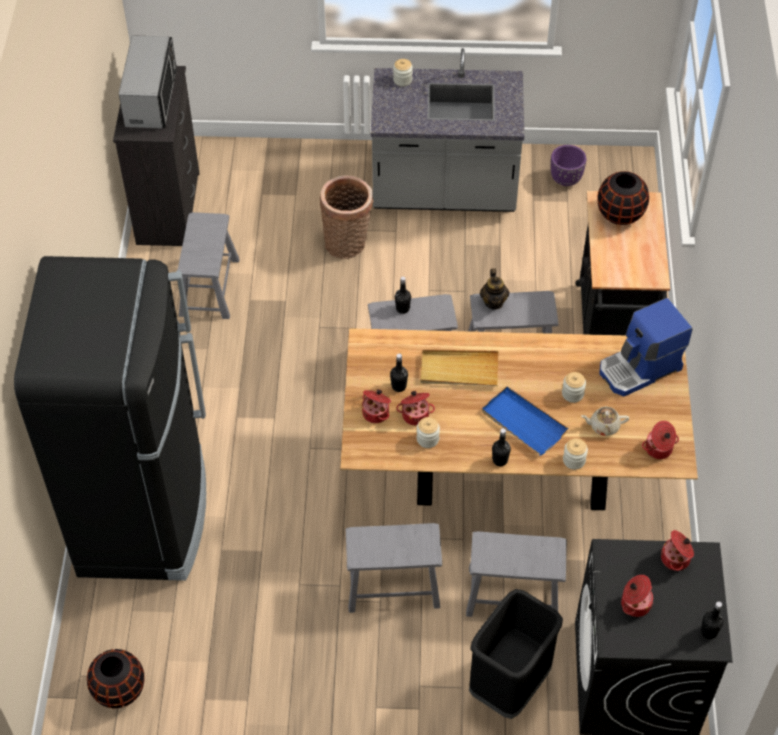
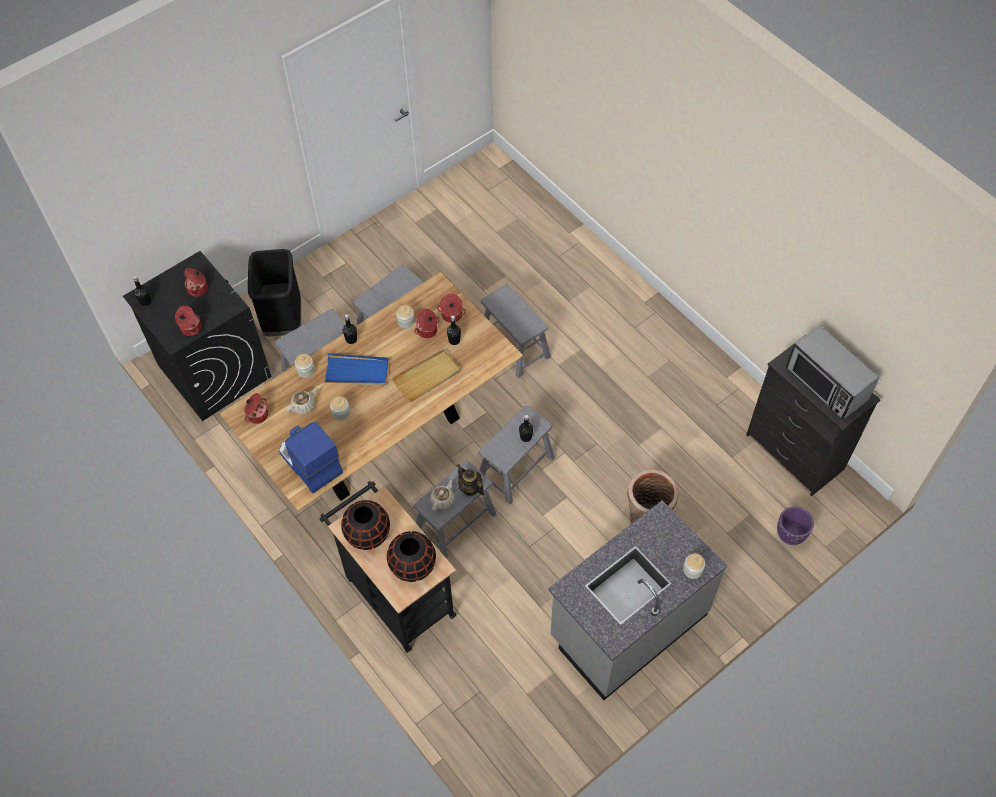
camera: 140 degrees right, 5 degrees up
black fridge [14,256,206,581] -> none
black vase [87,649,144,708] -> black vase moved to [341,500,390,550]
grey stool [178,212,240,319] -> grey stool moved to [480,284,551,378]
purple planter [551,145,586,186] -> purple planter moved to [777,506,814,545]
coffee machine [599,298,693,396] -> coffee machine turned 60 degrees counterclockwise [279,422,343,493]
none -> beige teapot [430,477,454,511]

